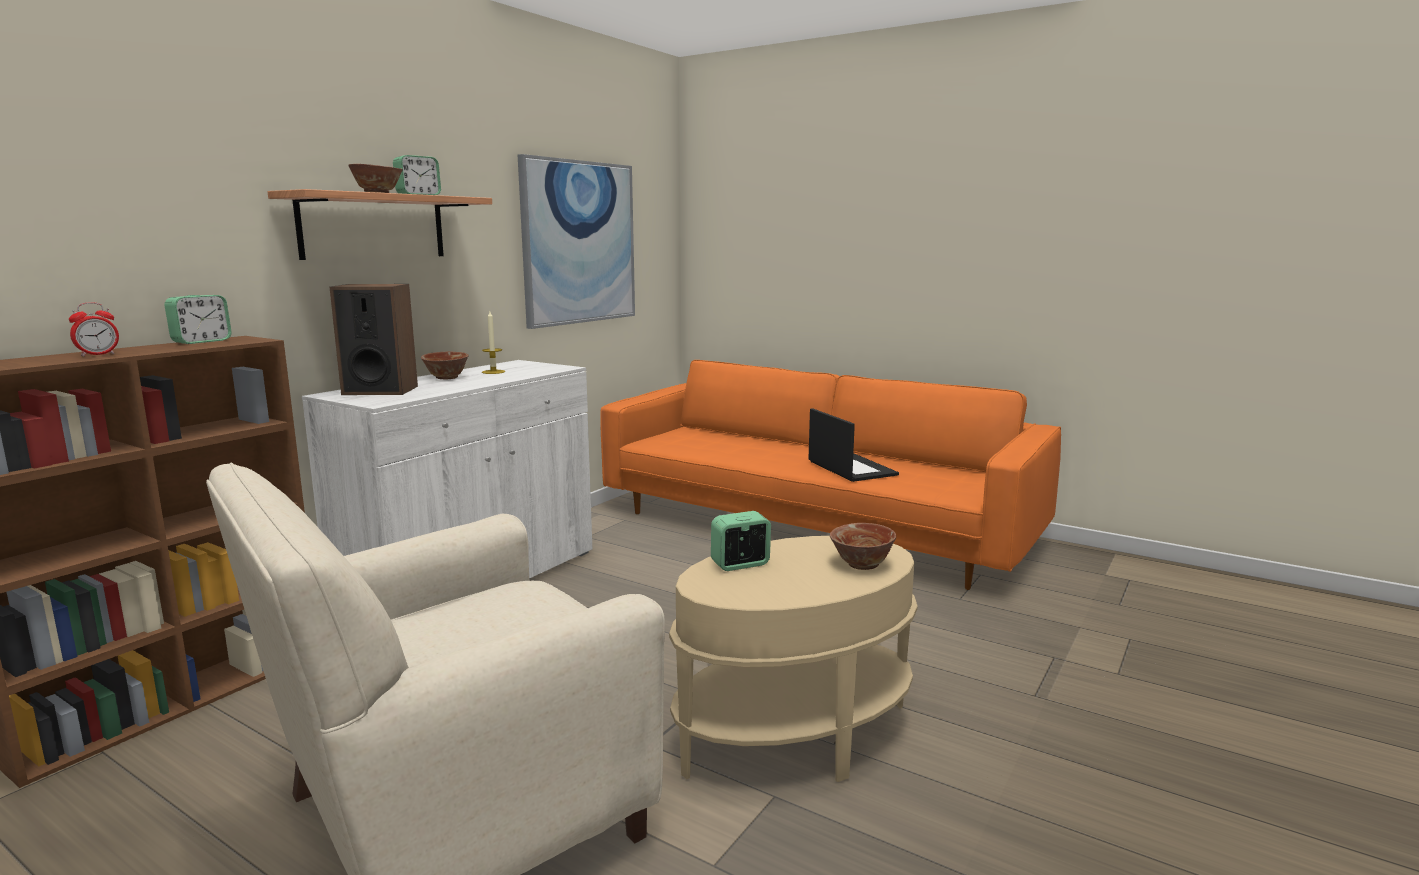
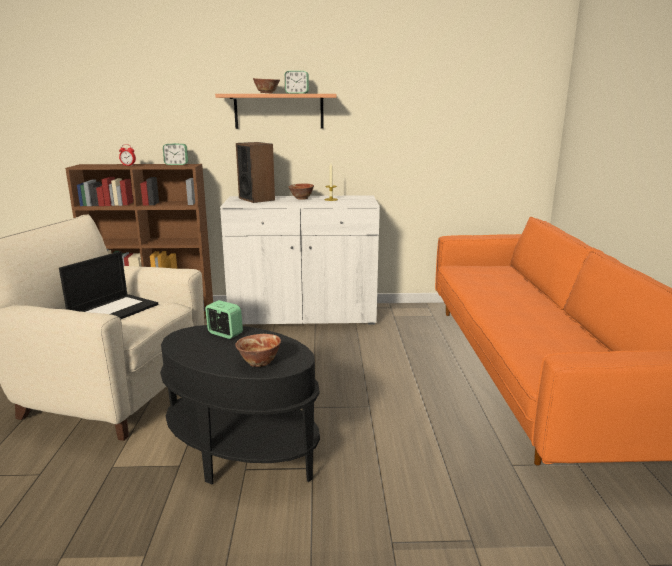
camera: 55 degrees right, 5 degrees up
picture [518,154,635,329] -> none
beige side table [669,536,918,782] -> black side table [160,325,320,484]
laptop [809,408,899,482] -> laptop moved to [59,251,158,319]

